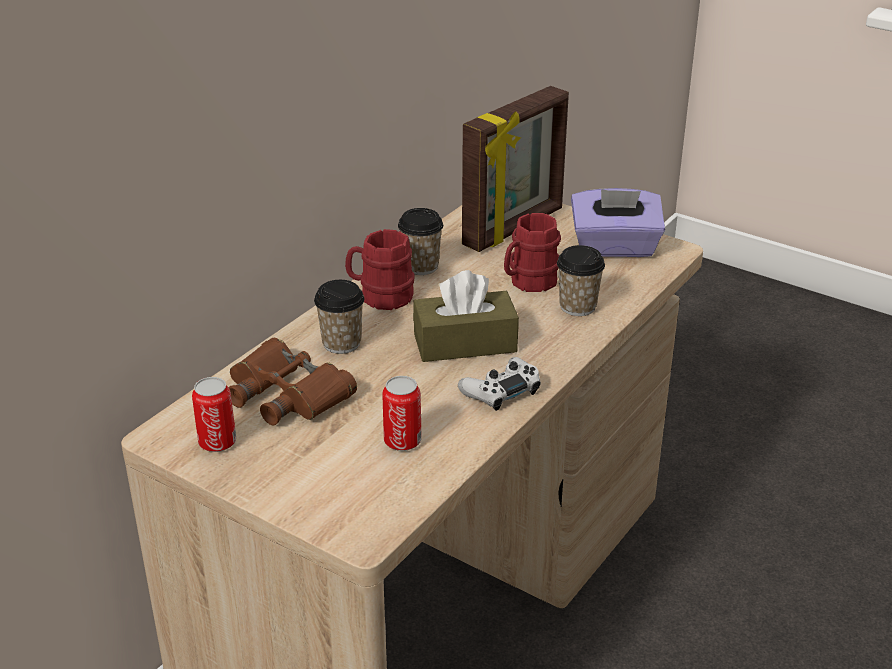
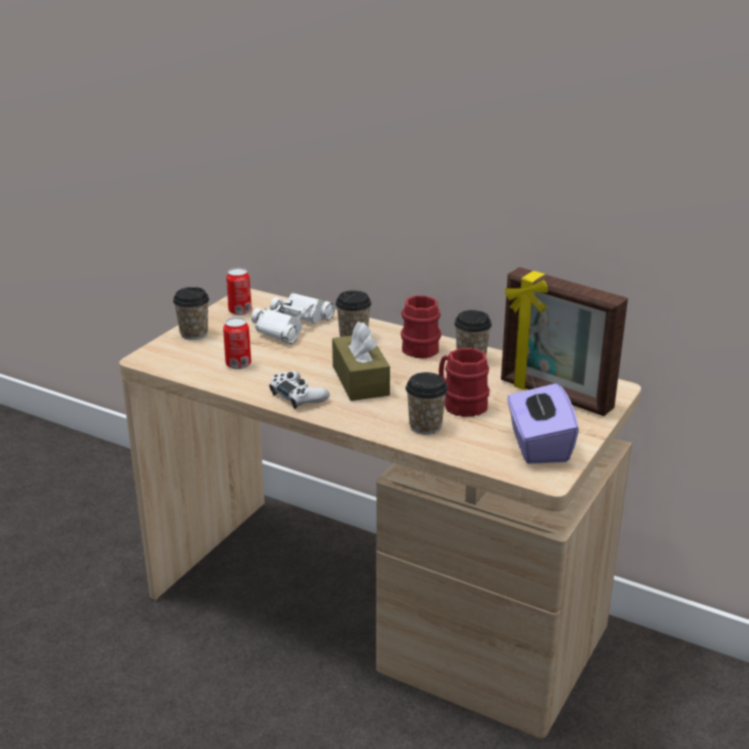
camera: 85 degrees right, 5 degrees down
brown binoculars [229,338,357,426] -> white binoculars [251,293,335,344]
none -> cup [173,287,209,340]

